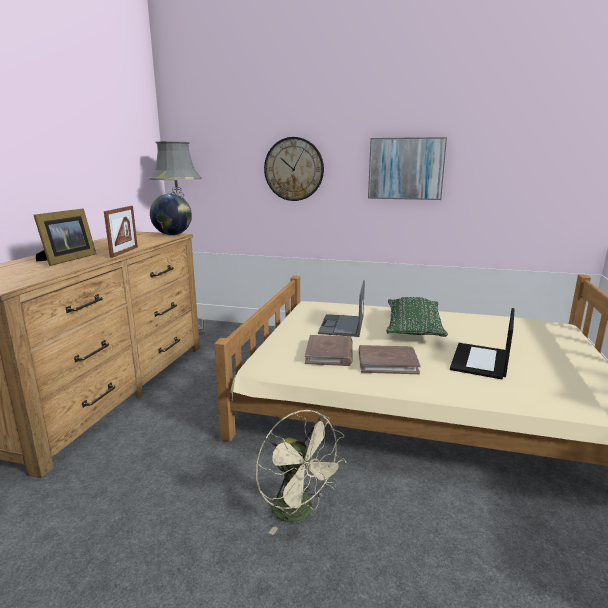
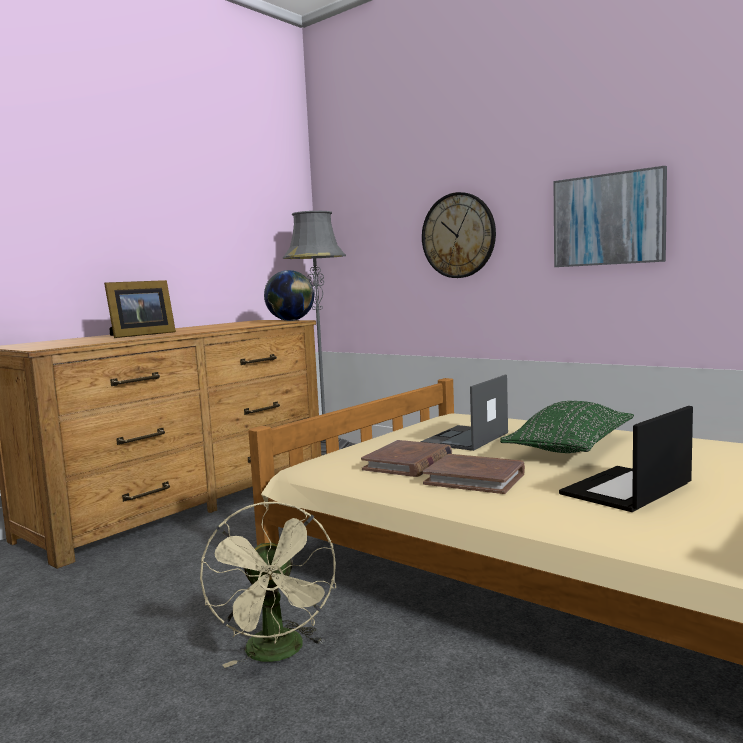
camera: 25 degrees right, 10 degrees down
picture frame [104,206,138,258] -> none

